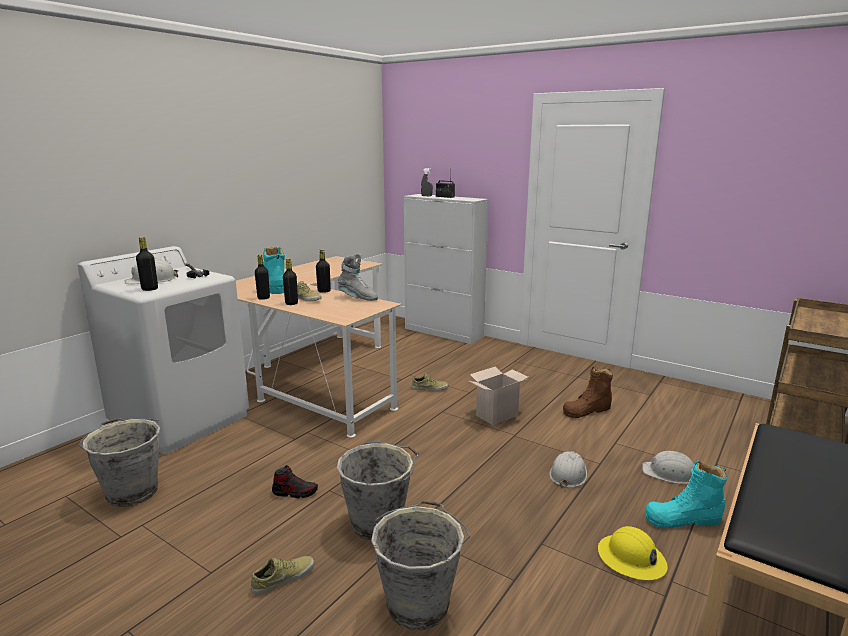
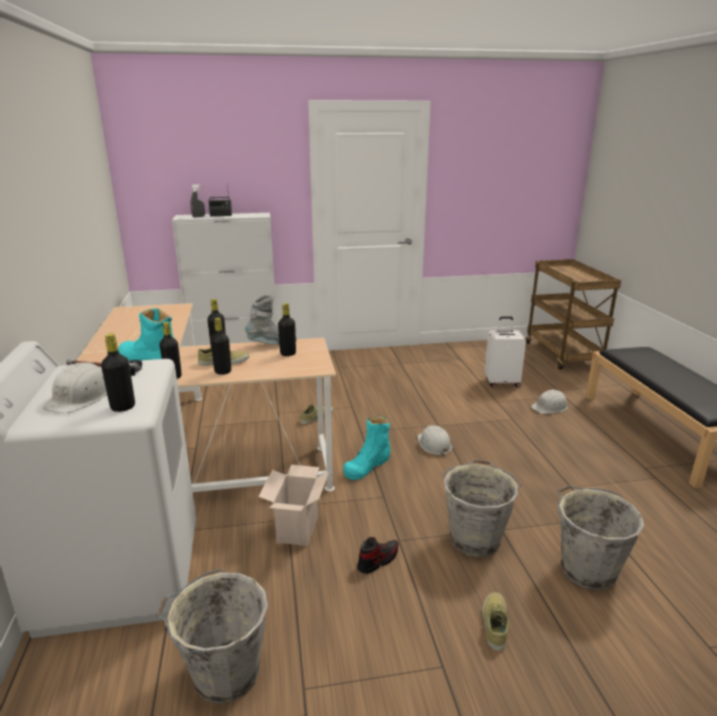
camera: 45 degrees left, 5 degrees up
cardboard box [469,366,528,425] -> cardboard box moved to [258,465,329,546]
white hard hat [550,451,587,488] -> white hard hat moved to [418,425,452,456]
brown boot [563,367,613,418] -> none
yellow hard hat [598,526,668,580] -> none
turquoise boot [646,461,727,528] -> turquoise boot moved to [343,416,390,480]
none -> black bottle [278,303,296,356]
none -> white suitcase [484,317,526,387]

